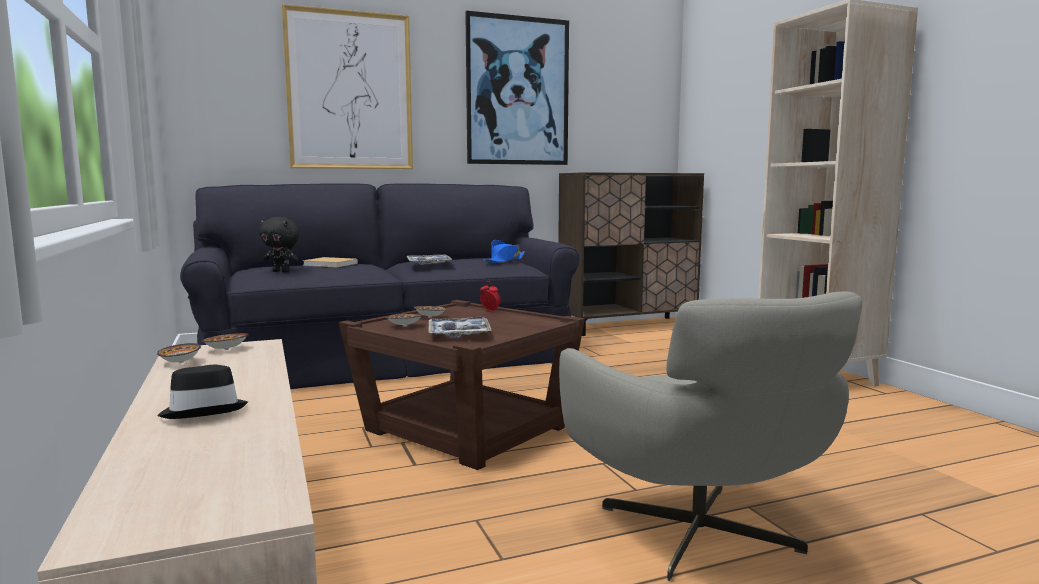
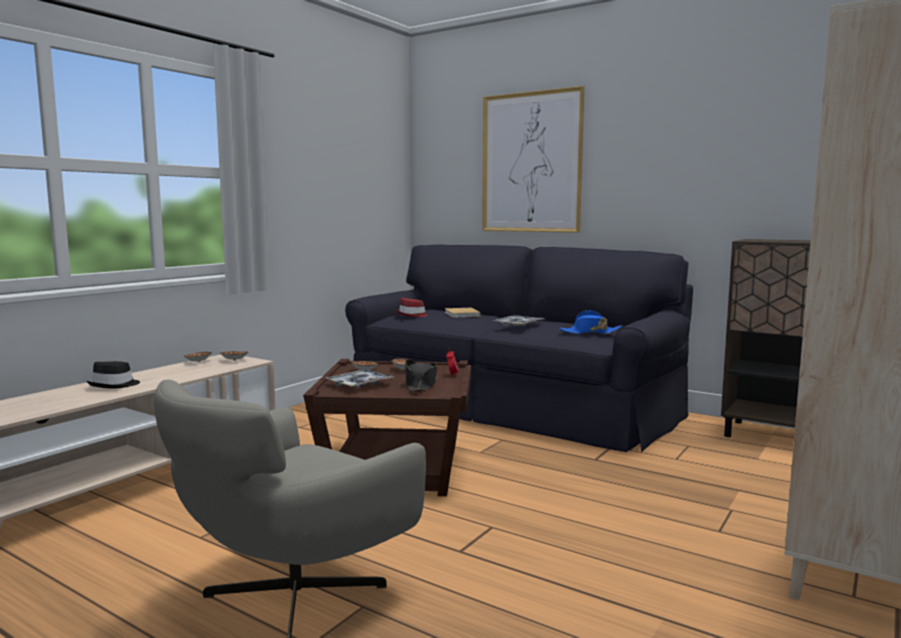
camera: 55 degrees right, 0 degrees up
black plush toy [259,217,299,272] -> red hat [396,298,428,317]
picture [465,11,569,165] -> none
none -> black hat [405,359,437,391]

